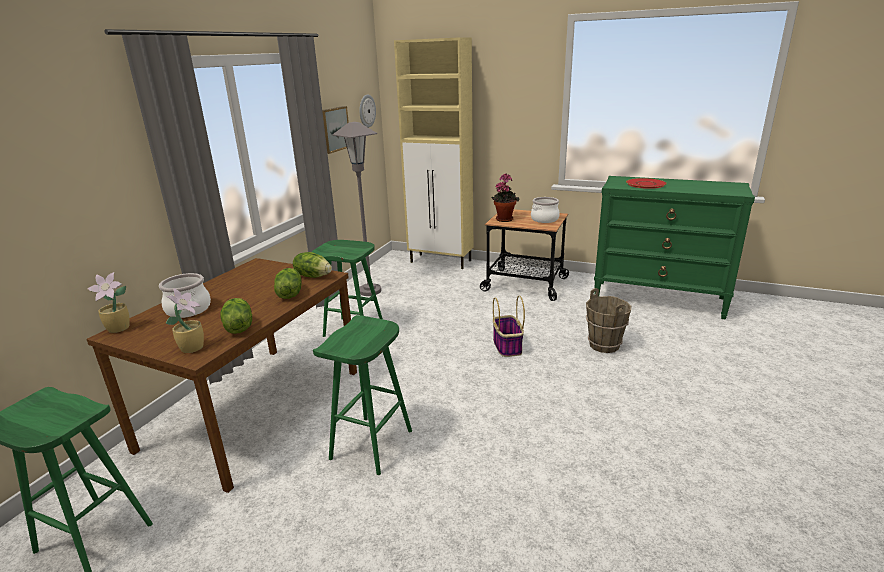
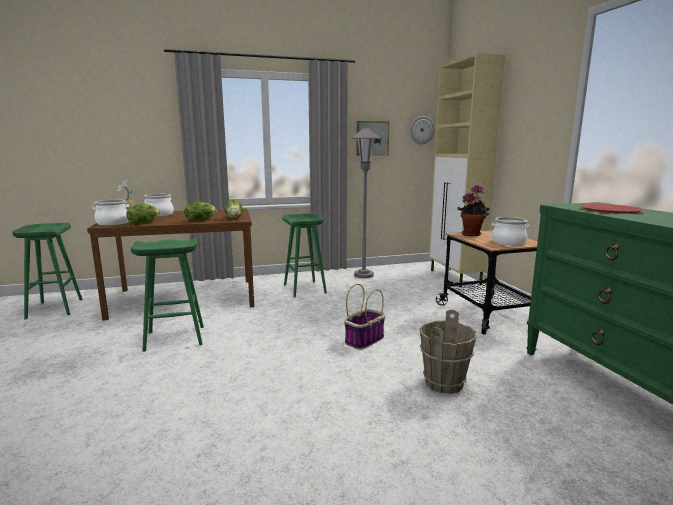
camera: 50 degrees right, 10 degrees down
potted plant [166,288,204,353] -> cooking pot [92,200,129,226]

